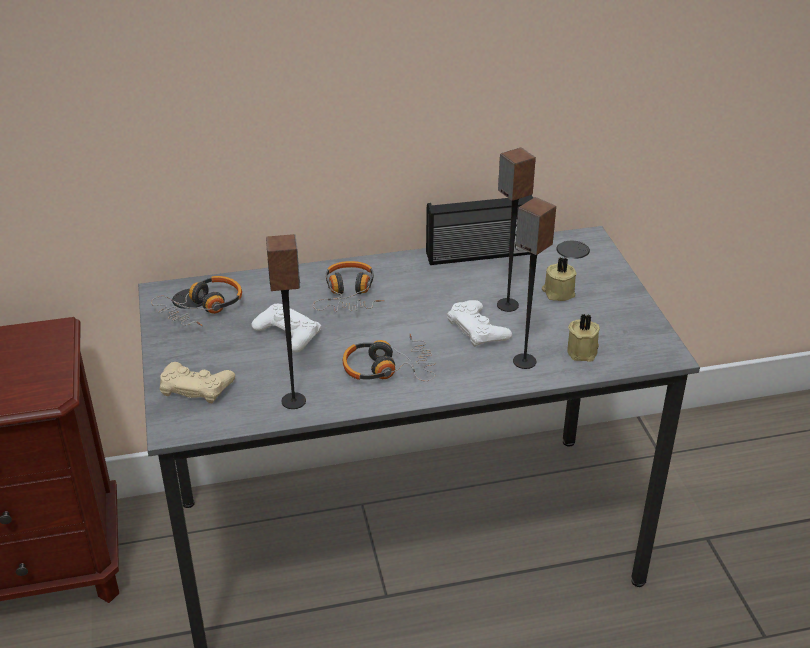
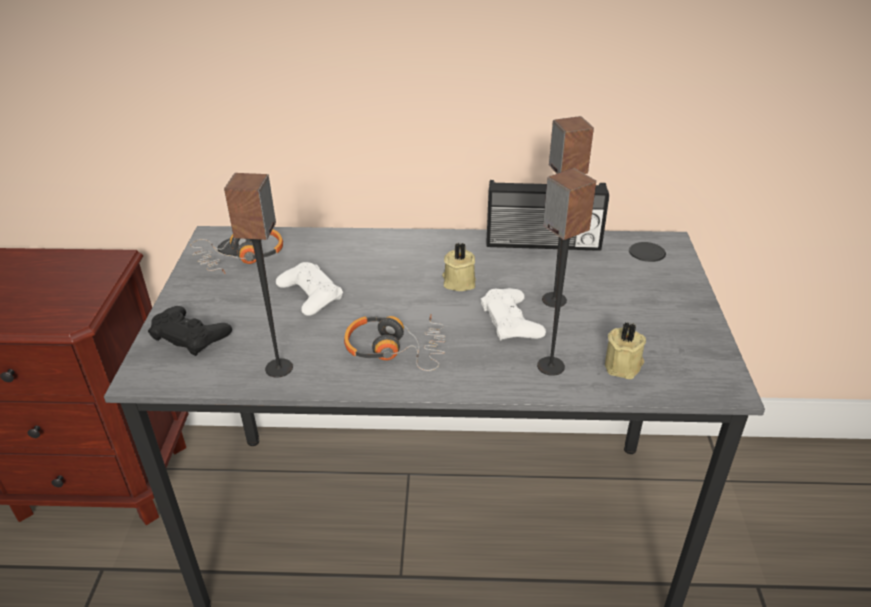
camera: 15 degrees right, 0 degrees up
beige game controller [159,362,235,403] -> black game controller [148,306,232,356]
headphones [313,261,385,312] -> none
beige candle [542,257,577,301] -> beige candle moved to [442,243,476,291]

